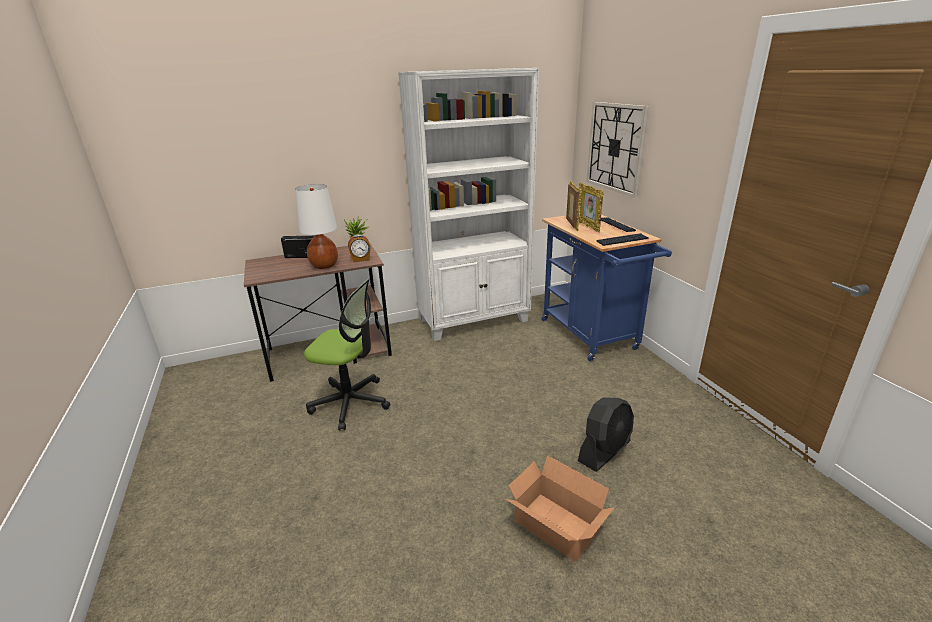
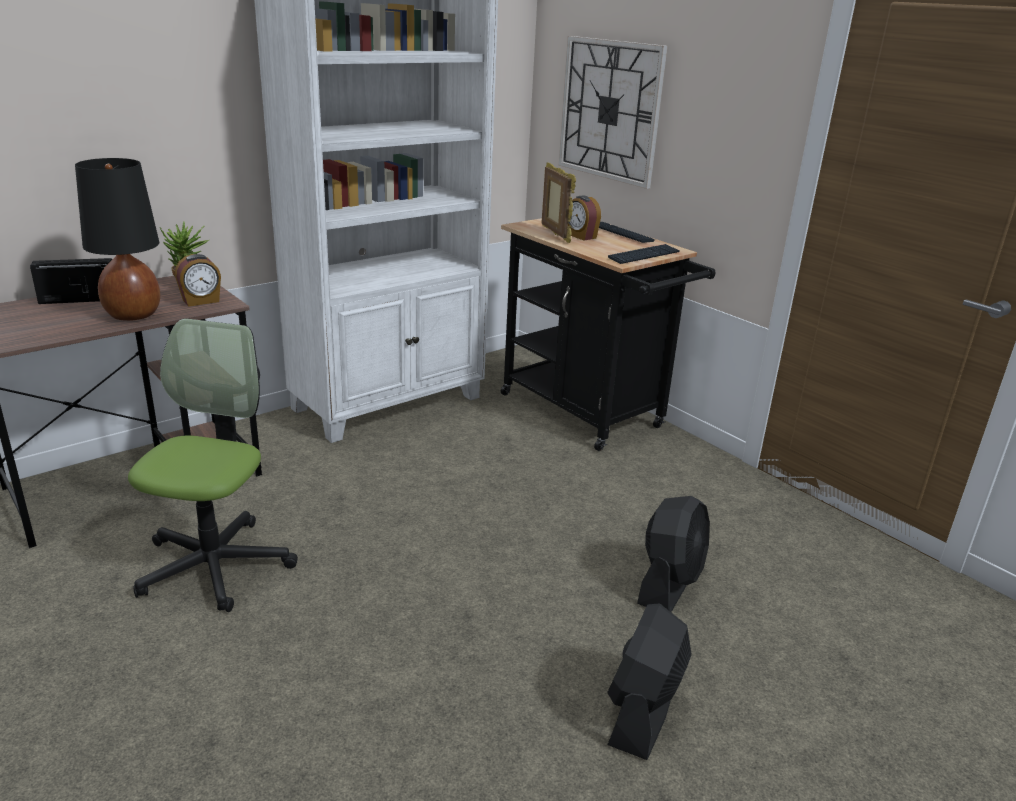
camera: 20 degrees left, 0 degrees up
white table lamp [295,184,338,269] -> black table lamp [75,158,160,321]
office chair [304,279,390,431] -> office chair turned 75 degrees counterclockwise [128,318,298,612]
cardboard box [506,455,615,562] -> black fan [607,603,692,760]
blue cart [541,215,672,361] -> black cart [501,218,715,451]
picture frame [577,182,604,232] -> alarm clock [568,196,601,240]

